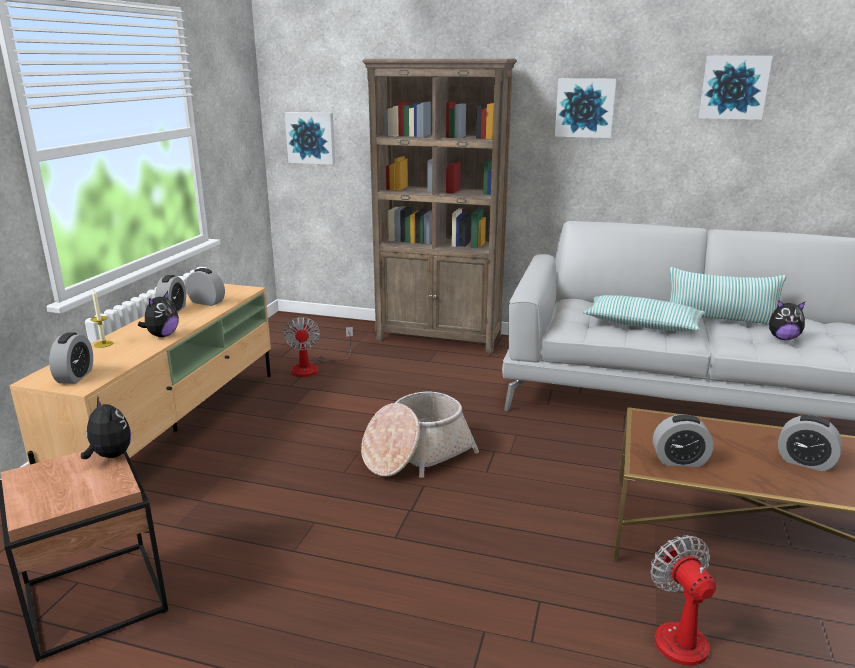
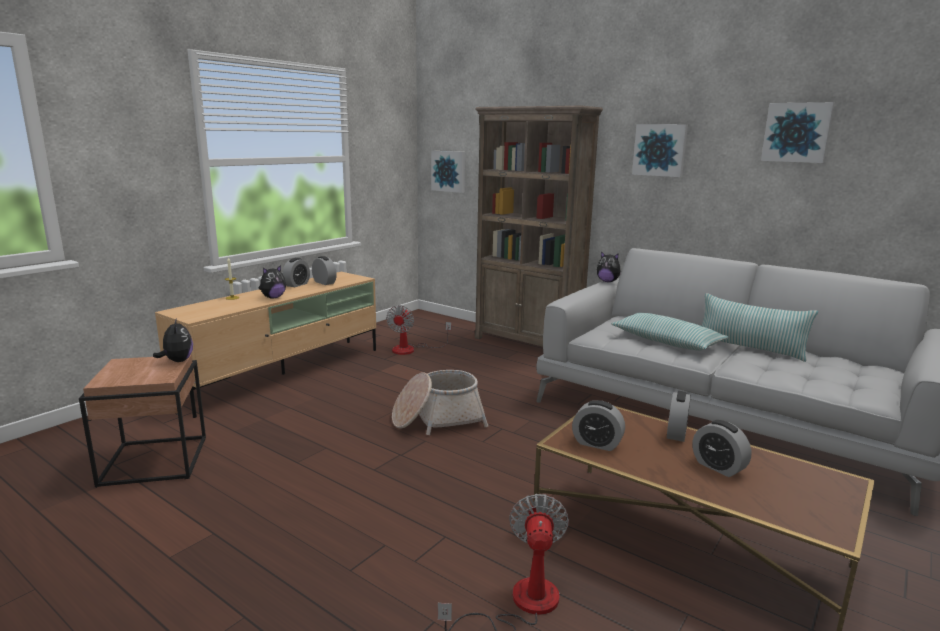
camera: 20 degrees right, 5 degrees down
alarm clock [49,332,93,384] -> alarm clock moved to [667,391,691,442]
plush toy [769,300,805,340] -> plush toy moved to [597,252,621,282]

